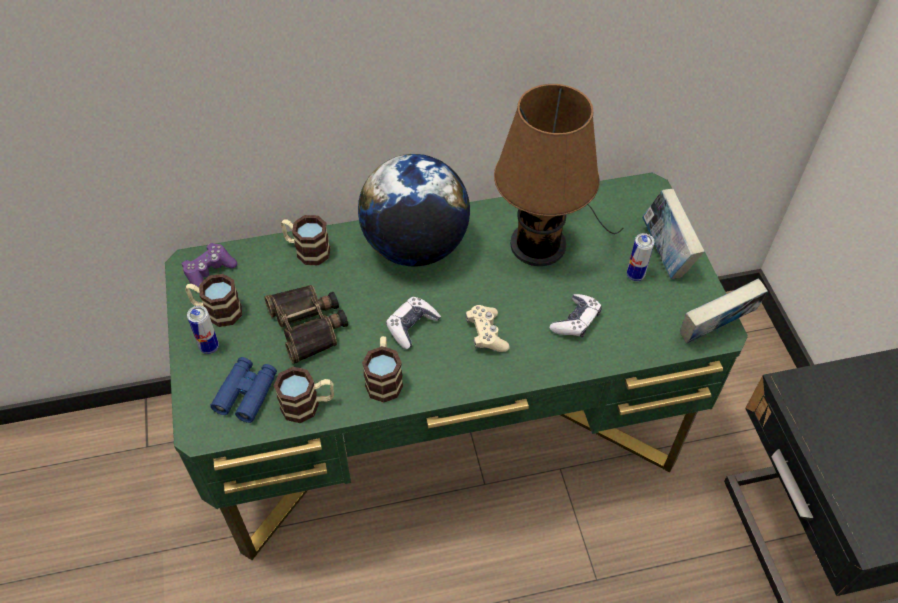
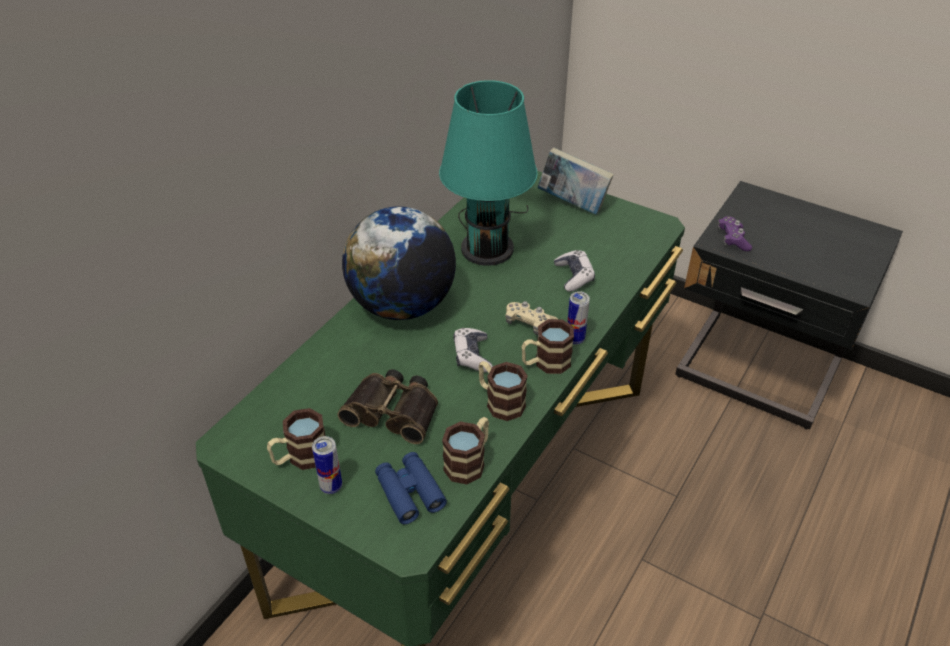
camera: 45 degrees left, 10 degrees down
purple game controller [182,243,237,287] -> purple game controller moved to [717,216,752,251]
mug [281,215,330,265] -> mug moved to [522,319,574,374]
brown table lamp [494,84,623,266] -> turquoise table lamp [439,80,538,266]
can [627,233,655,281] -> can moved to [567,291,590,345]
book [680,279,768,344] -> none

